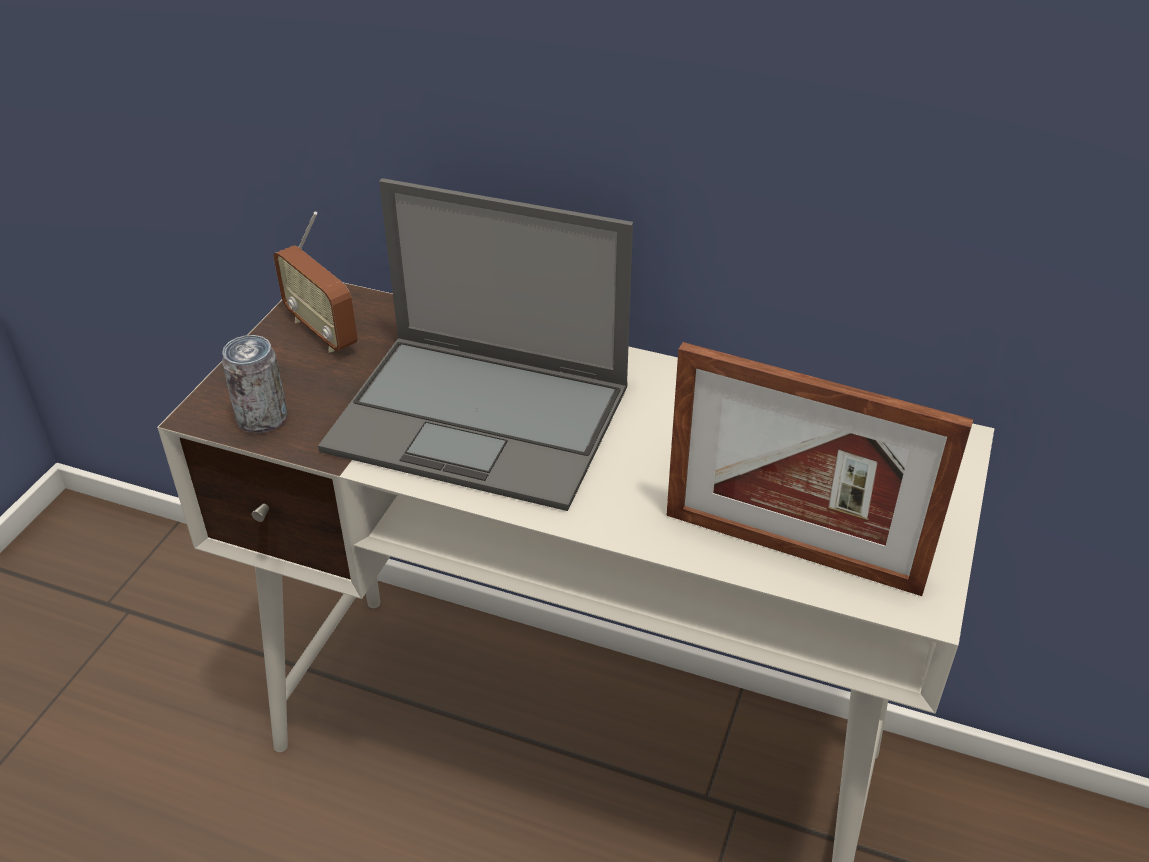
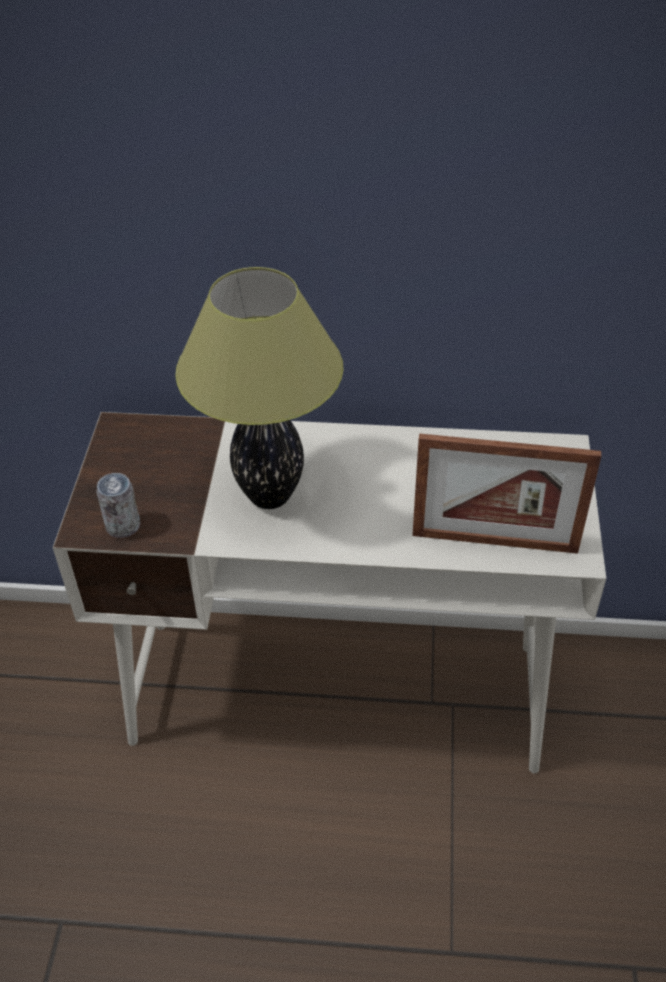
camera: 15 degrees left, 5 degrees up
radio [274,211,358,352] -> none
laptop [318,178,633,511] -> table lamp [175,267,344,509]

